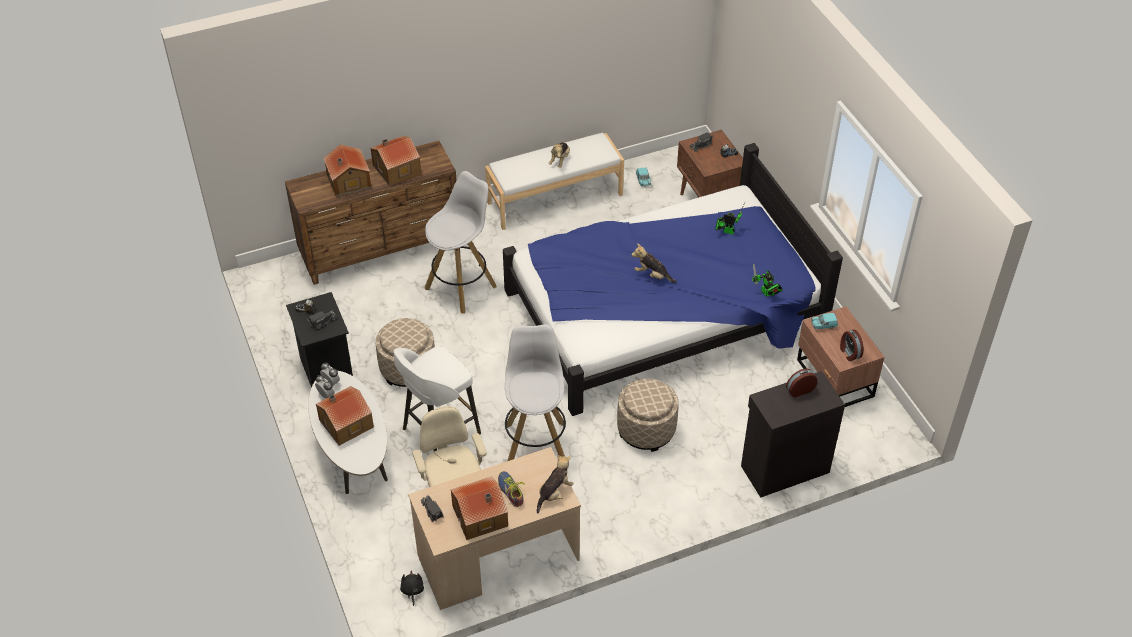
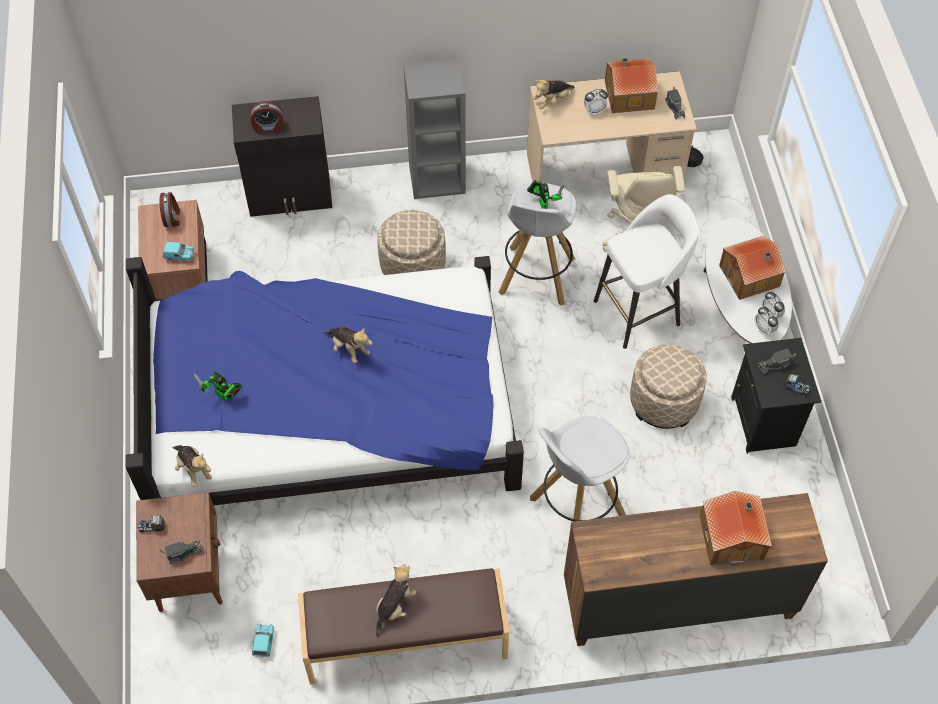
camera: 165 degrees left, 10 degrees up
toy house [370,136,421,186] -> none
white bench [485,133,624,230] -> brown bench [298,568,509,684]
shoe [498,471,525,507] -> alarm clock [584,89,608,115]
toy robot [752,264,783,297] -> toy robot moved to [527,180,564,209]
none -> plush toy [173,445,212,487]
none -> grey bookcase [403,59,466,199]

